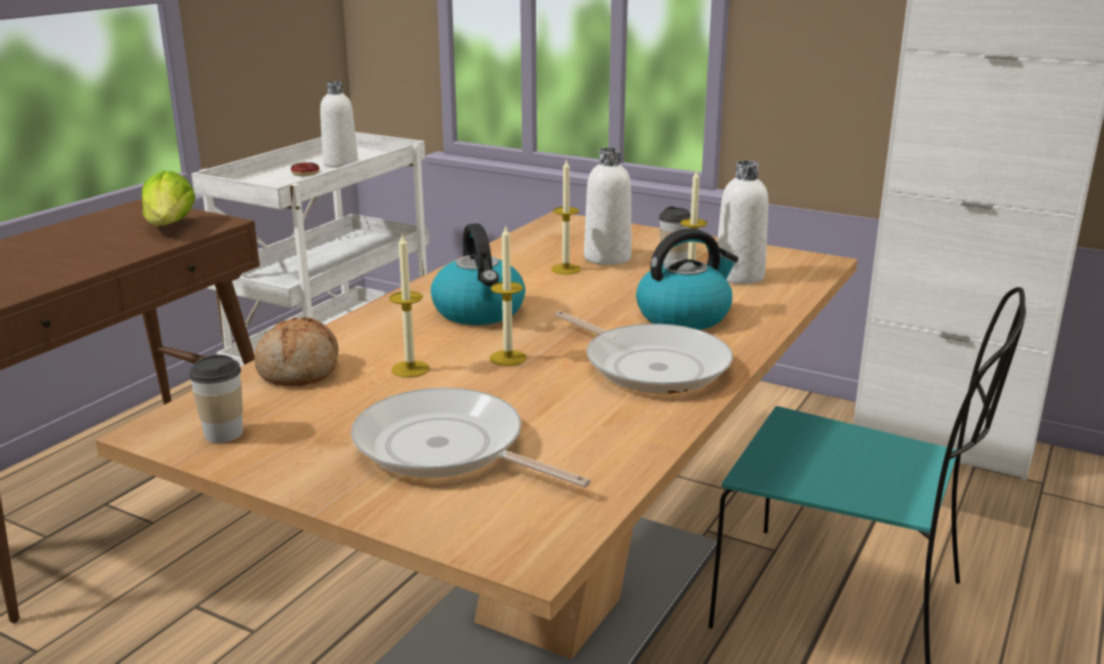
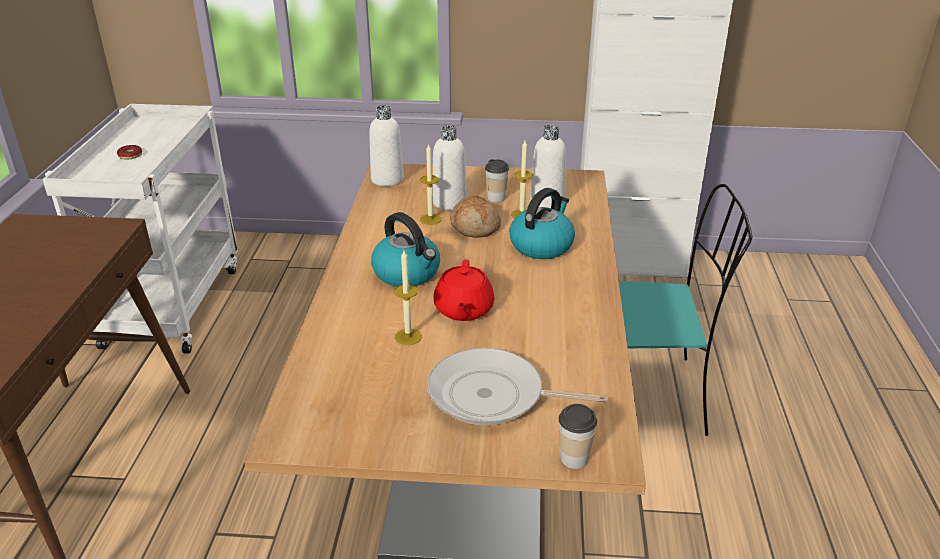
camera: 25 degrees left, 10 degrees up
lettuce [141,171,196,226] -> none
cup [189,355,243,443] -> cup moved to [558,404,597,469]
bread [254,317,338,386] -> bread moved to [450,196,501,238]
white bottle [320,81,358,168] -> white bottle moved to [369,105,404,186]
candle [490,224,527,366] -> red teapot [433,259,495,321]
frying pan [555,311,733,394] -> none

